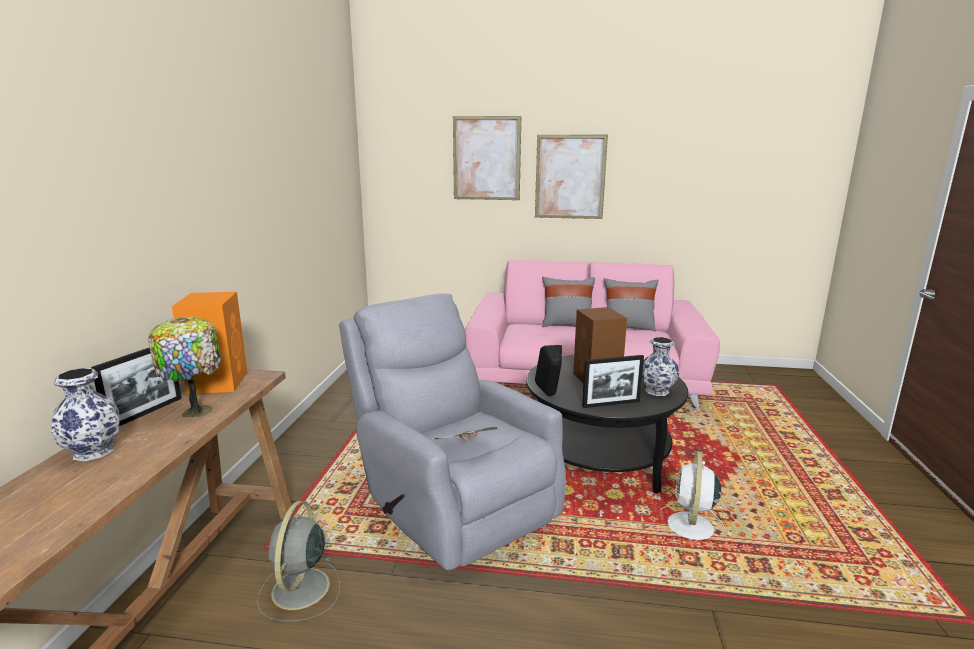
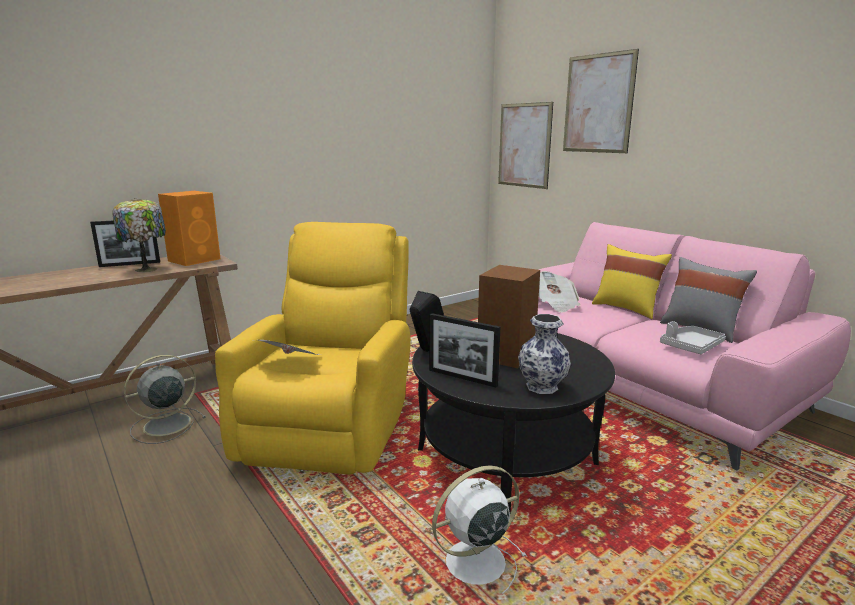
camera: 45 degrees right, 0 degrees up
vase [51,368,119,461] -> none
grey armchair [339,293,566,570] -> yellow armchair [215,222,411,475]
picture [535,135,608,219] -> picture moved to [498,102,553,189]
grey pillow [542,277,595,327] -> yellow pillow [592,244,672,319]
none -> newspaper [539,271,580,313]
none -> grey tray [660,321,726,354]

